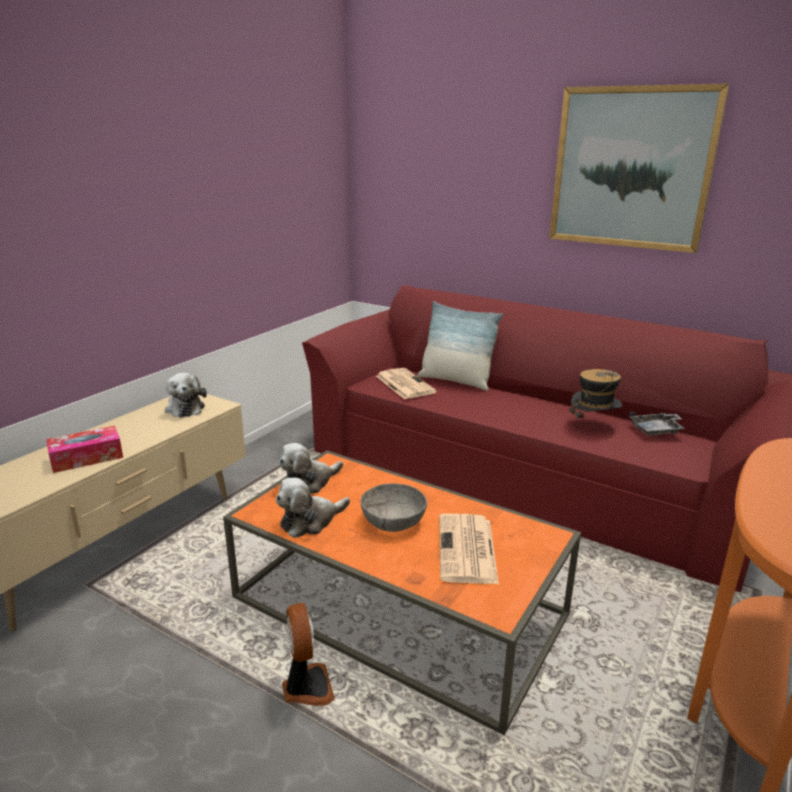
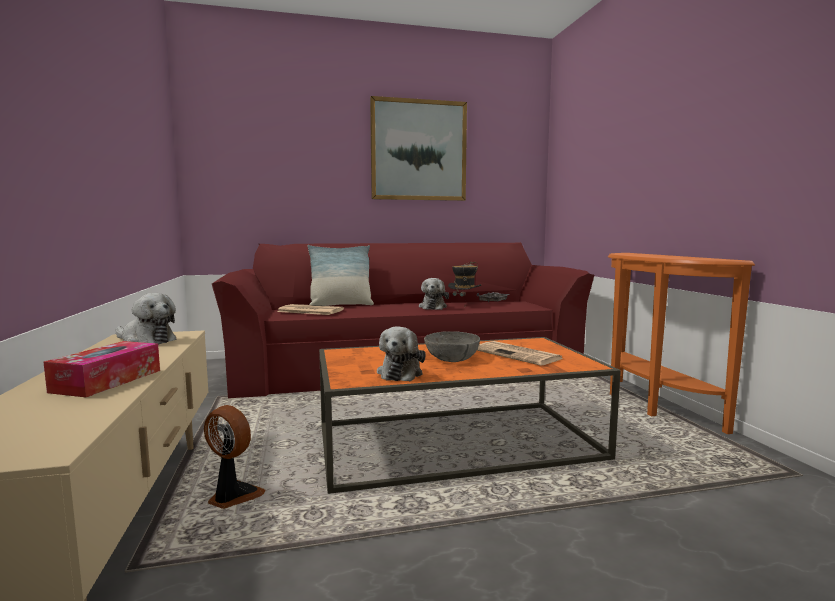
camera: 45 degrees left, 15 degrees down
plush toy [279,443,343,494] -> plush toy moved to [419,278,449,310]
fan [282,603,335,706] -> fan moved to [204,405,265,509]

